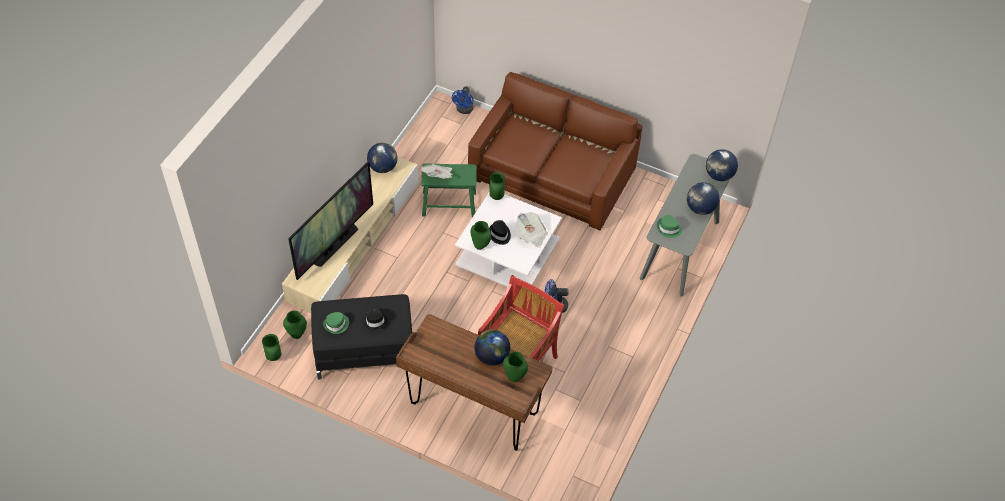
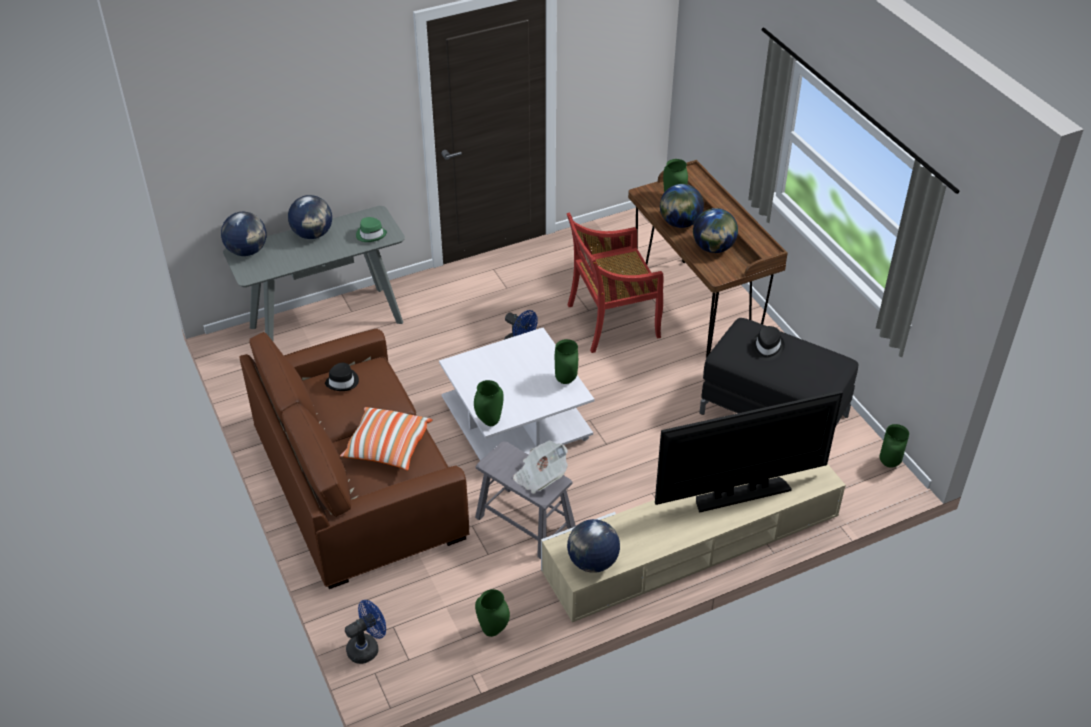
camera: 140 degrees left, 10 degrees down
green vase [283,311,307,339] -> green vase moved to [475,589,510,637]
green hat [323,312,349,334] -> none
green stool [421,163,477,217] -> grey stool [475,441,576,559]
black hat [489,220,511,245] -> black hat moved to [325,363,359,391]
newspaper [515,212,548,248] -> none
none -> pillow [340,407,432,471]
none -> globe [693,208,738,253]

